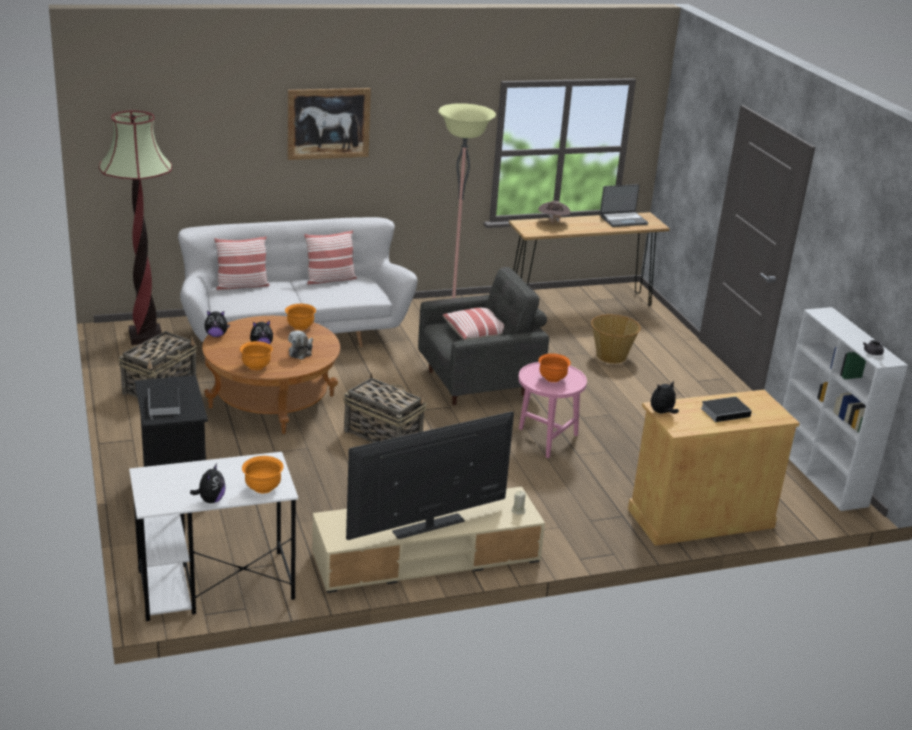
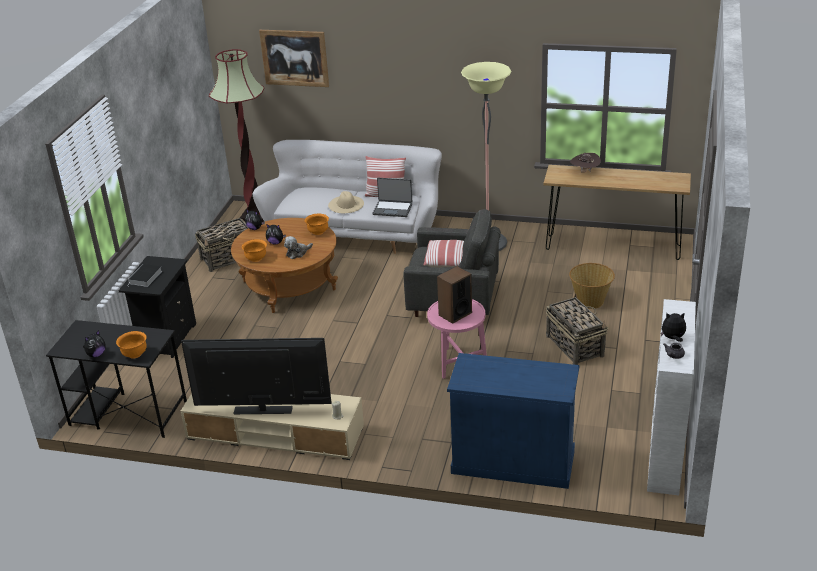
camera: 35 degrees right, 5 degrees up
white desk [129,452,298,621] -> black desk [46,320,187,438]
pillow [214,236,270,290] -> none
picture [288,88,371,160] -> picture moved to [259,30,329,87]
basket [344,373,426,443] -> basket moved to [546,293,608,365]
orange bowl [539,353,571,382] -> speaker [437,266,472,324]
laptop [600,184,648,227] -> laptop moved to [373,178,412,217]
beige cabinet [628,390,800,546] -> blue cabinet [447,353,579,489]
plush toy [651,381,679,414] -> plush toy moved to [661,312,686,342]
book [701,397,752,422] -> none
none -> beige hat [328,191,364,213]

